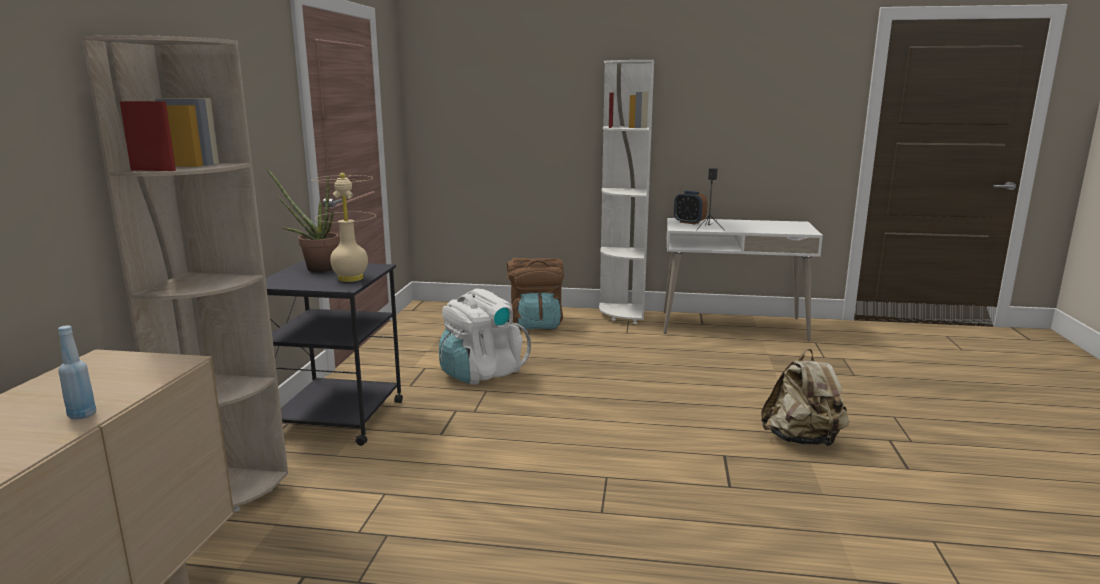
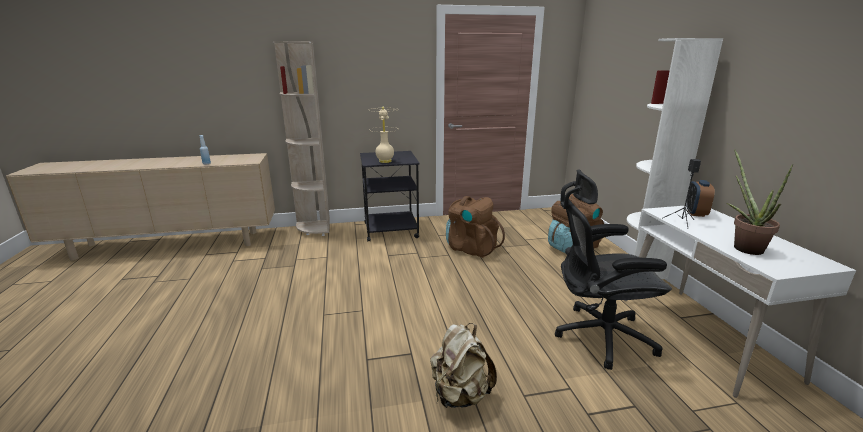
camera: 70 degrees right, 5 degrees up
potted plant [266,168,339,272] -> potted plant moved to [727,149,793,255]
white backpack [439,289,531,385] -> brown backpack [446,196,505,258]
none -> office chair [555,170,672,370]

